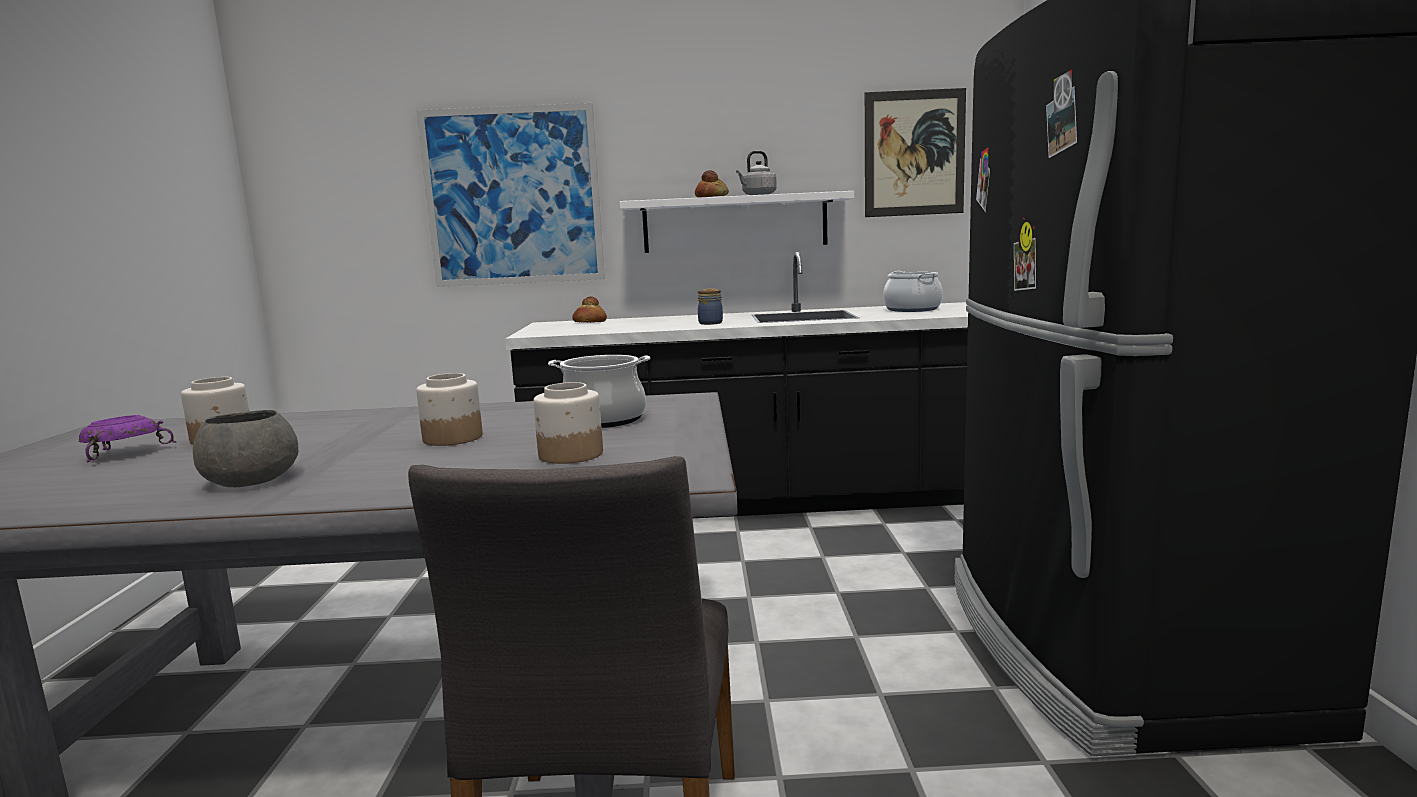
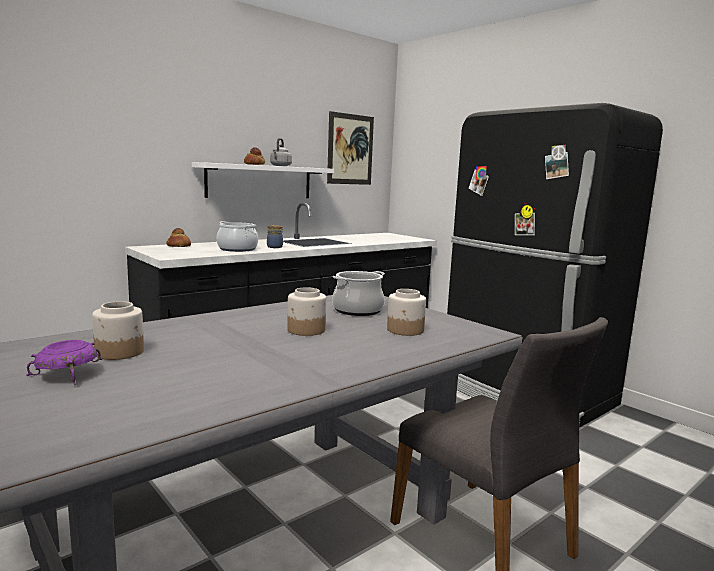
camera: 40 degrees left, 0 degrees up
grey bowl [193,410,298,487] -> none
picture [416,103,605,287] -> none
cooking pot [883,271,943,312] -> cooking pot moved to [217,221,258,252]

